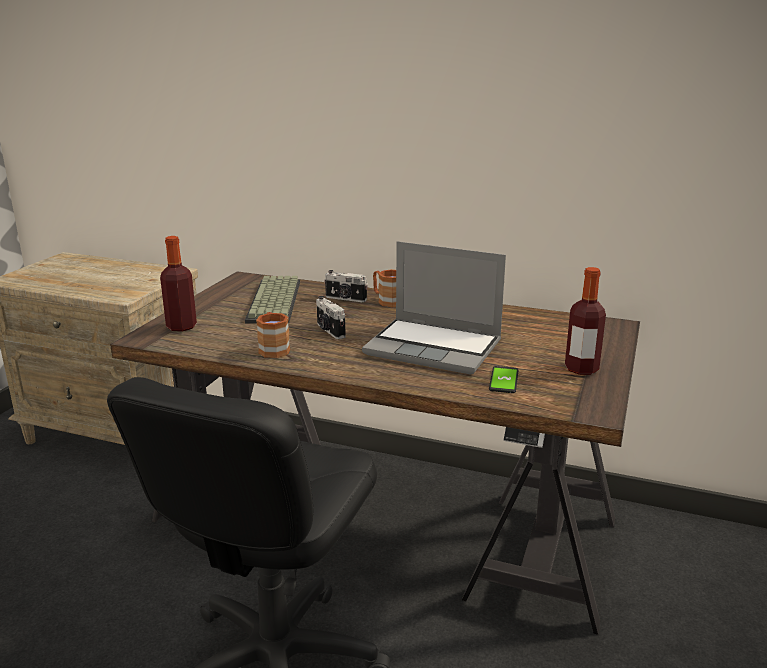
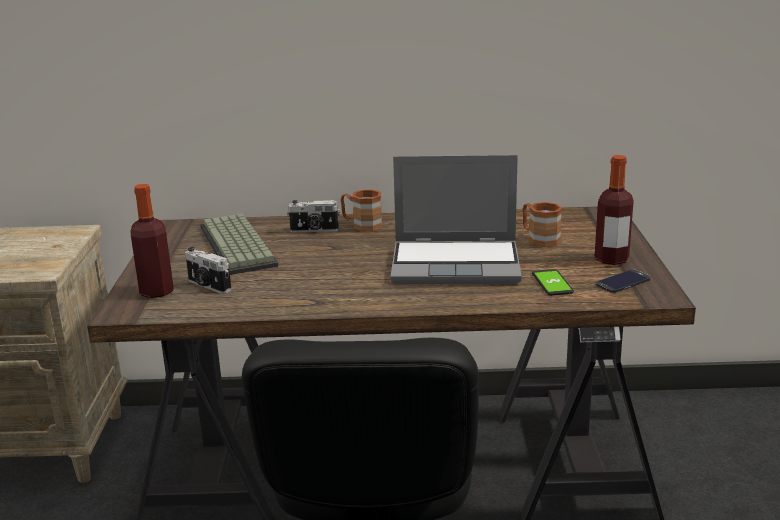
camera: 20 degrees left, 0 degrees up
brown mug [256,312,290,358] -> brown mug moved to [523,202,563,247]
camera [316,296,346,339] -> camera moved to [185,247,232,294]
none -> phone [596,269,651,293]

